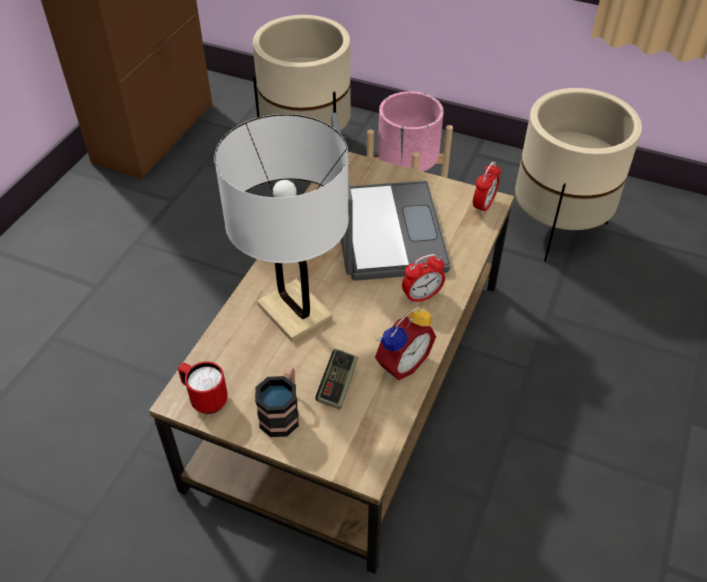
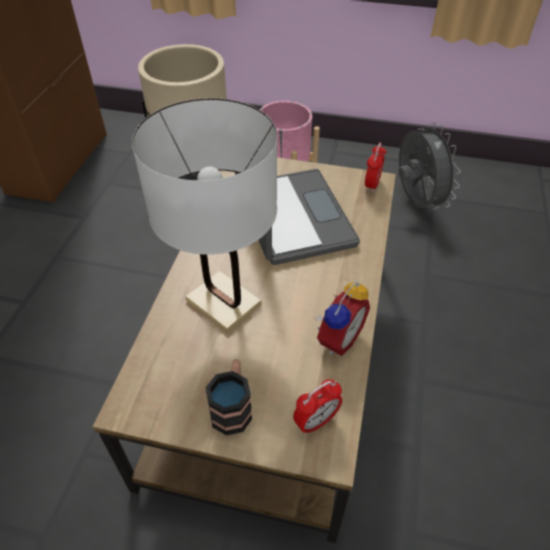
camera: 10 degrees left, 0 degrees up
red mug [178,361,228,414] -> none
game controller [315,349,358,409] -> none
alarm clock [402,254,445,304] -> alarm clock moved to [293,379,342,435]
beige planter [515,88,642,262] -> grey fan [398,122,461,210]

